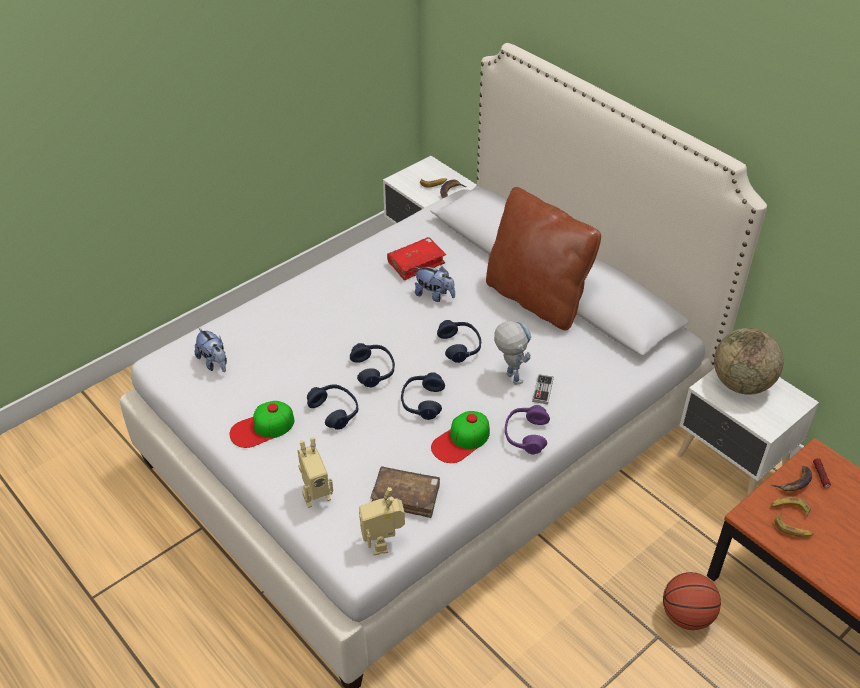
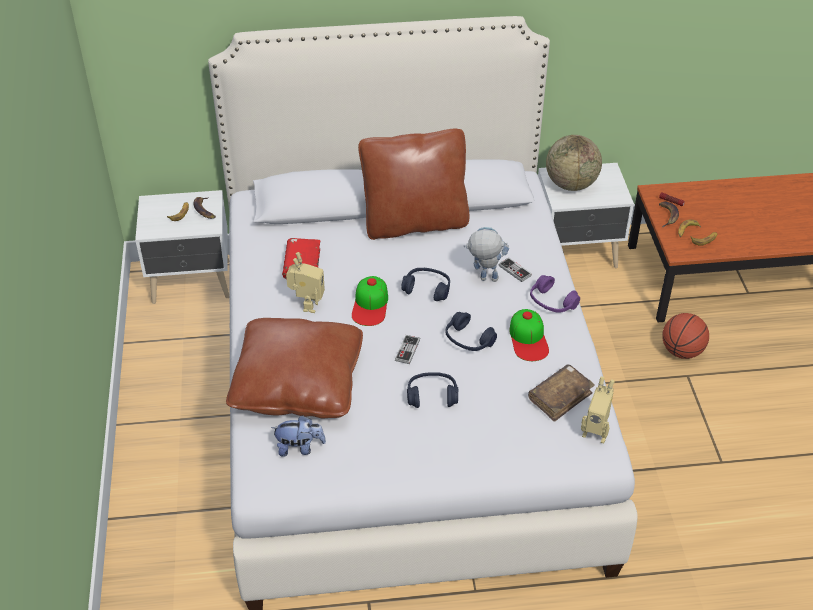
camera: 55 degrees left, 0 degrees up
cap [230,401,294,448] -> cap moved to [352,276,388,326]
toy robot [298,437,333,508] -> toy robot moved to [286,252,325,313]
blue headphones [350,343,395,388] -> game controller [395,335,420,364]
plush toy [415,266,455,302] -> none
none -> brown pillow [226,318,363,418]

